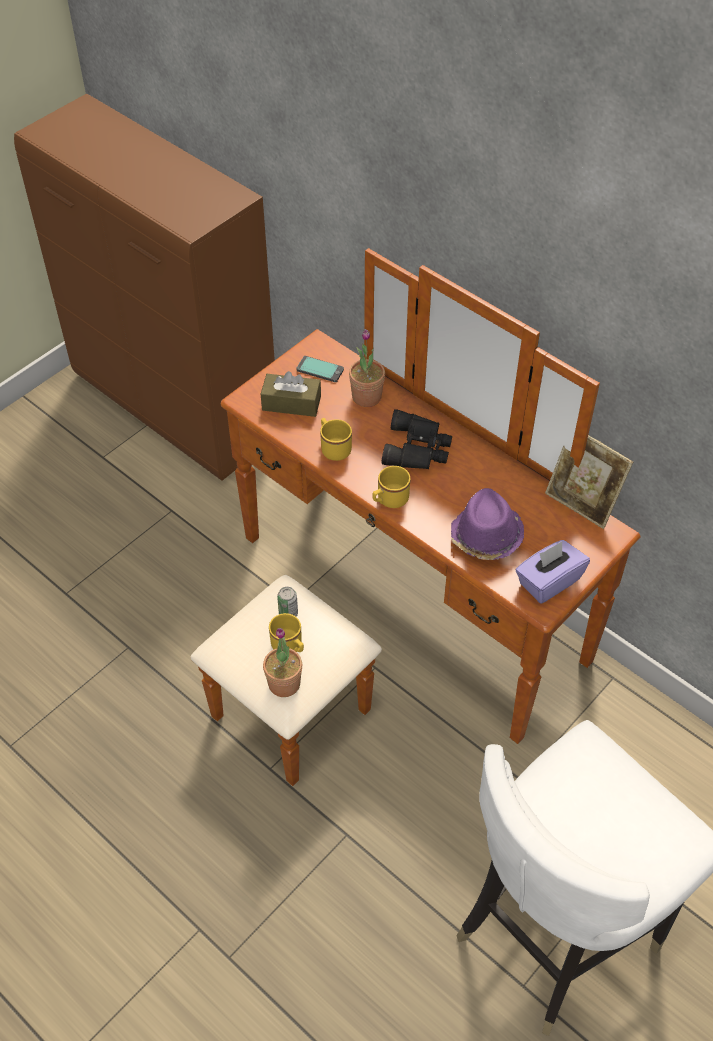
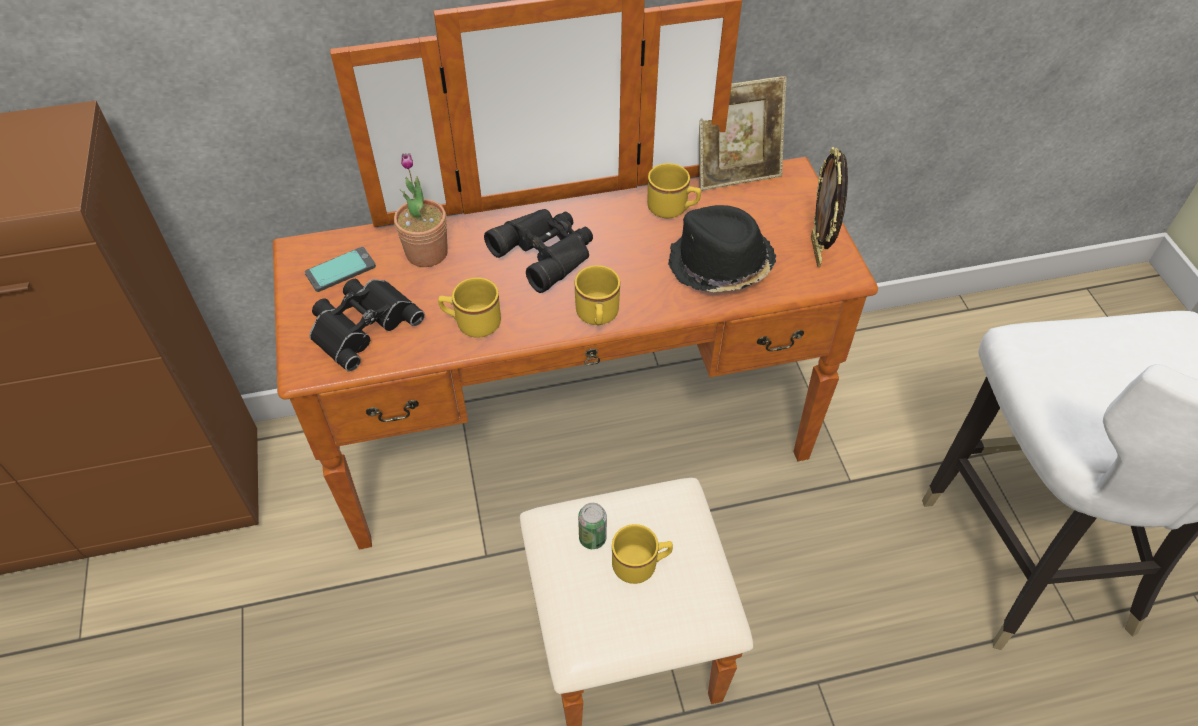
camera: 55 degrees left, 0 degrees up
brown tissue box [261,371,321,417] -> black binoculars [309,279,425,372]
potted plant [263,628,302,697] -> none
purple hat [451,488,524,560] -> black hat [668,205,776,293]
purple tissue box [516,540,590,604] -> picture frame [811,147,848,268]
none -> yellow mug [647,163,701,218]

